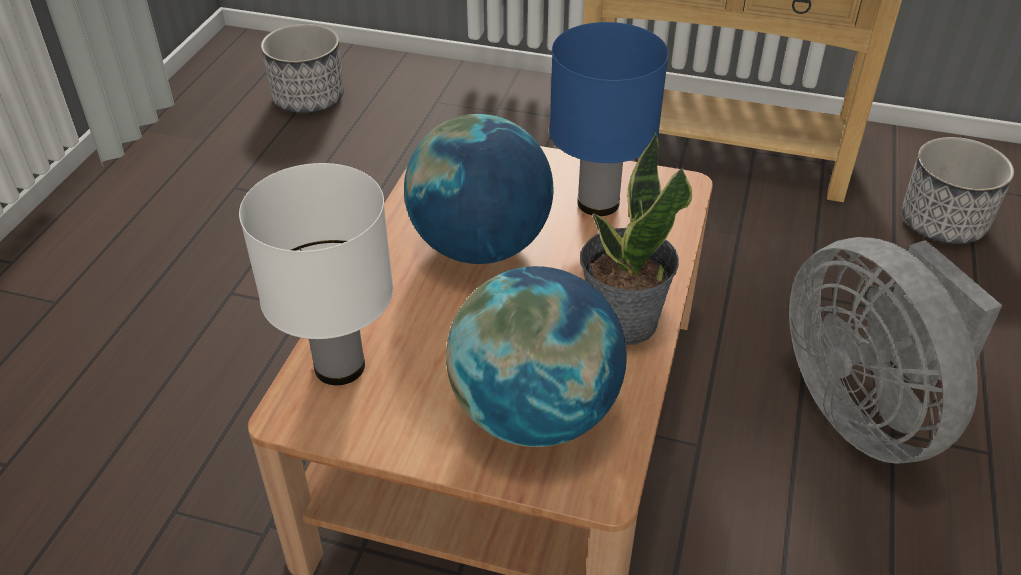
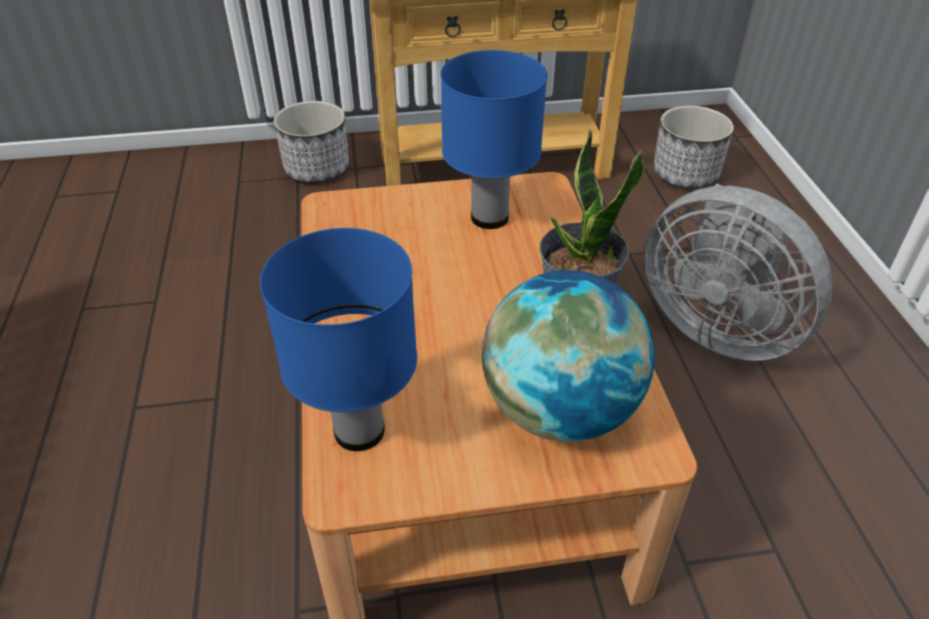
camera: 25 degrees left, 0 degrees up
white table lamp [239,163,393,385] -> blue table lamp [260,228,417,451]
planter [261,24,344,113] -> planter moved to [274,101,349,183]
globe [404,114,553,264] -> none

